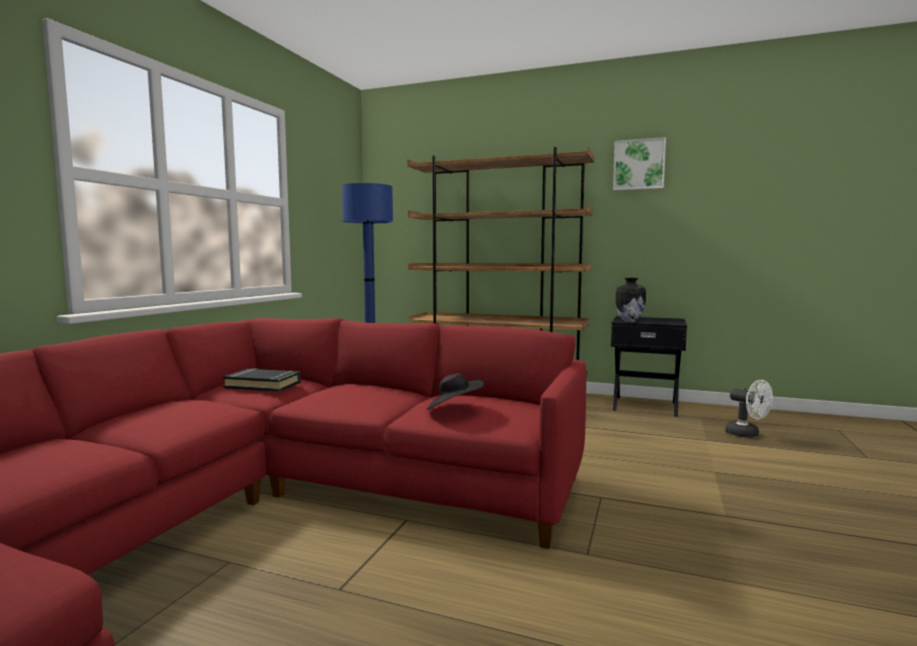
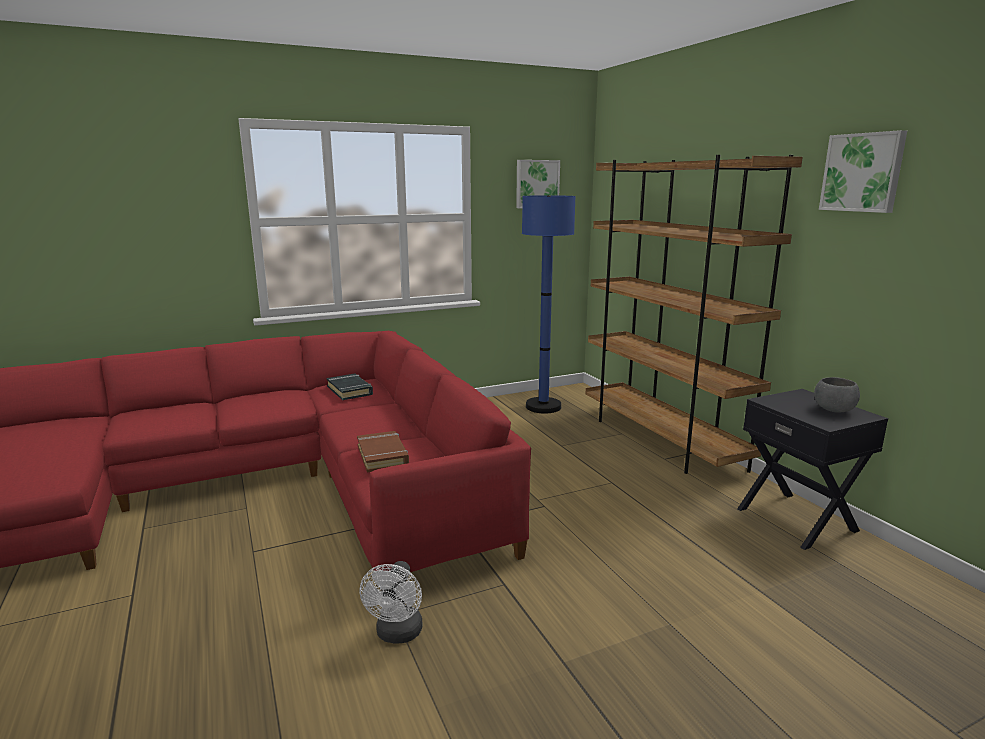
camera: 45 degrees right, 10 degrees up
black hat [427,373,484,410] -> brown book [357,431,409,472]
vase [615,278,646,322] -> none
white fan [725,380,773,438] -> white fan moved to [359,561,422,644]
none -> picture [516,160,560,208]
none -> grey bowl [814,377,860,413]

